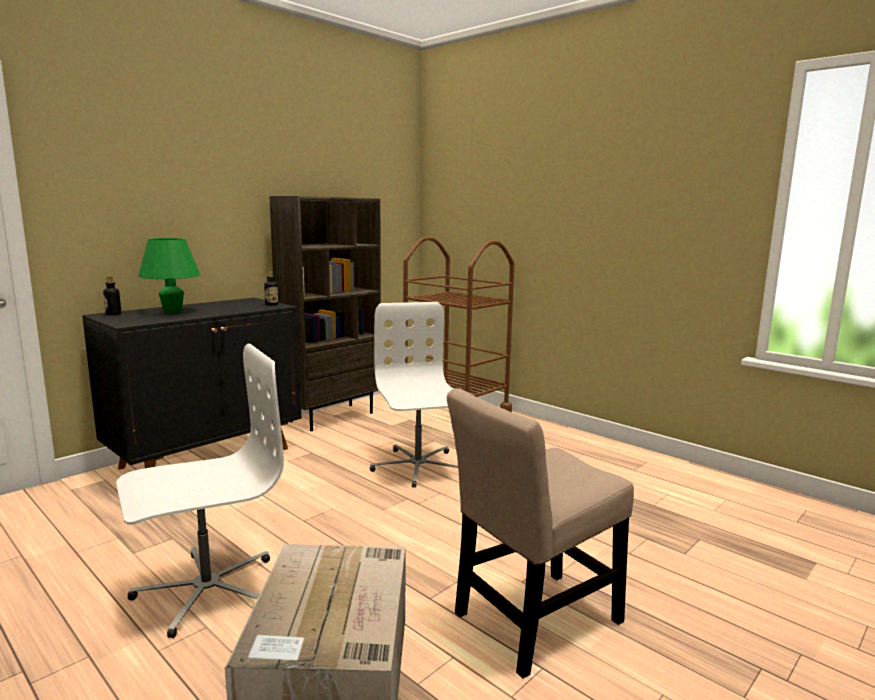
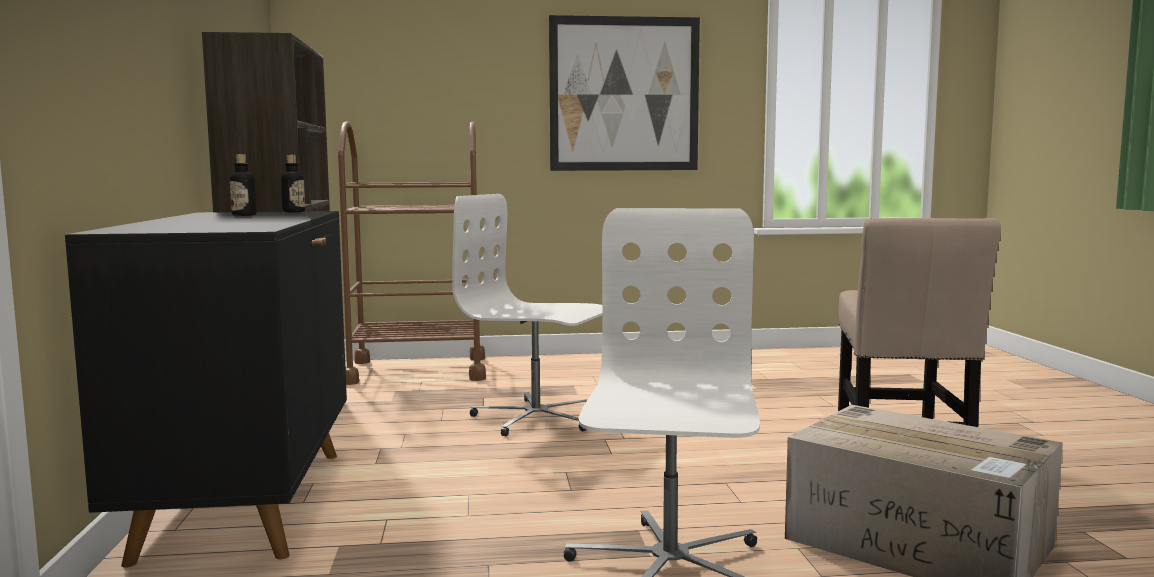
camera: 50 degrees left, 5 degrees down
bottle [103,277,121,315] -> bottle moved to [230,154,256,216]
green table lamp [138,238,200,313] -> none
none -> picture [549,15,700,171]

